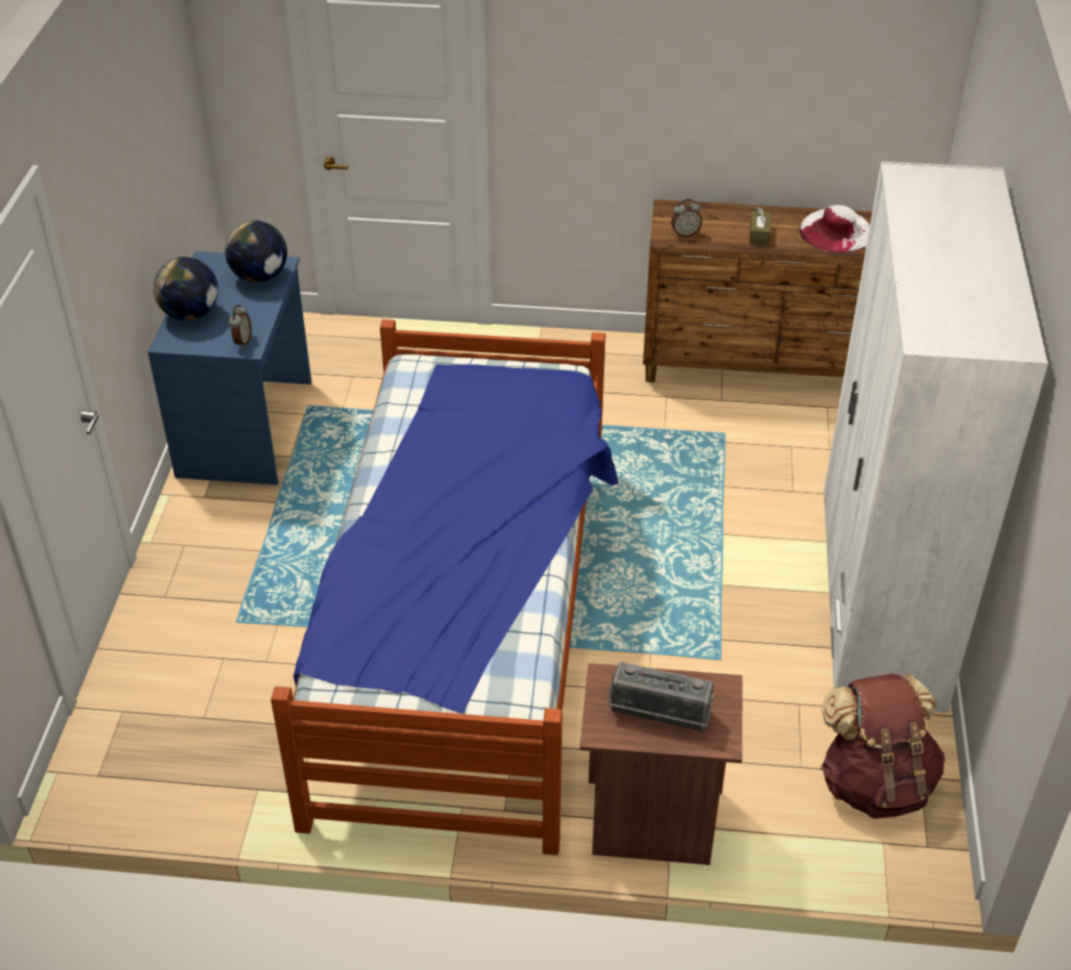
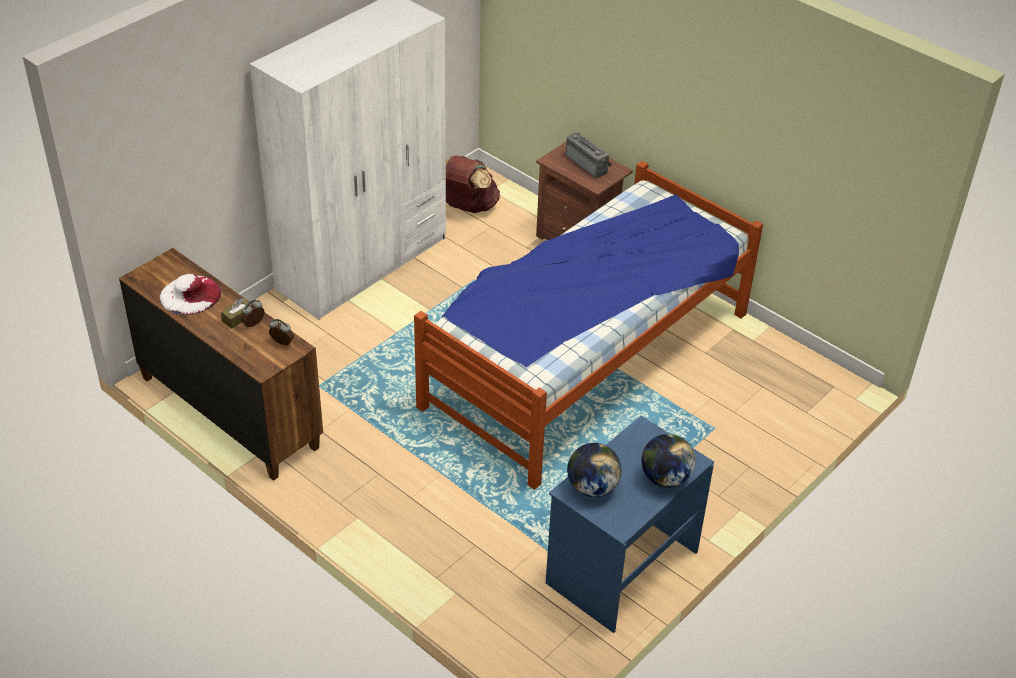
camera: 145 degrees left, 0 degrees up
alarm clock [229,305,251,348] -> alarm clock moved to [241,300,264,327]

